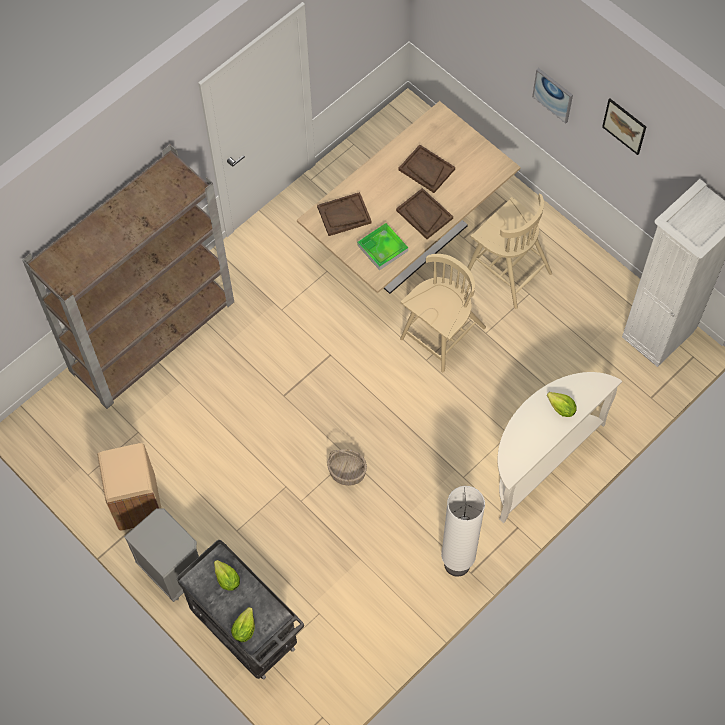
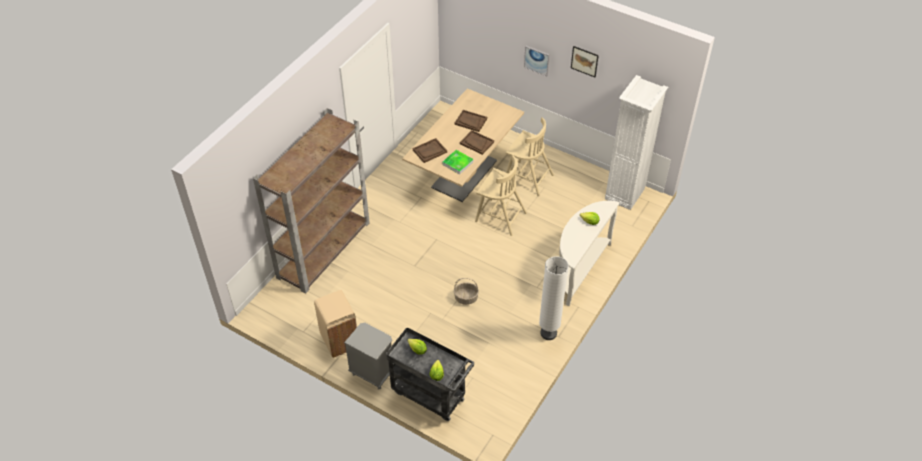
camera: 15 degrees left, 15 degrees down
beige chair [400,254,486,372] -> beige chair turned 90 degrees clockwise [475,156,527,236]

